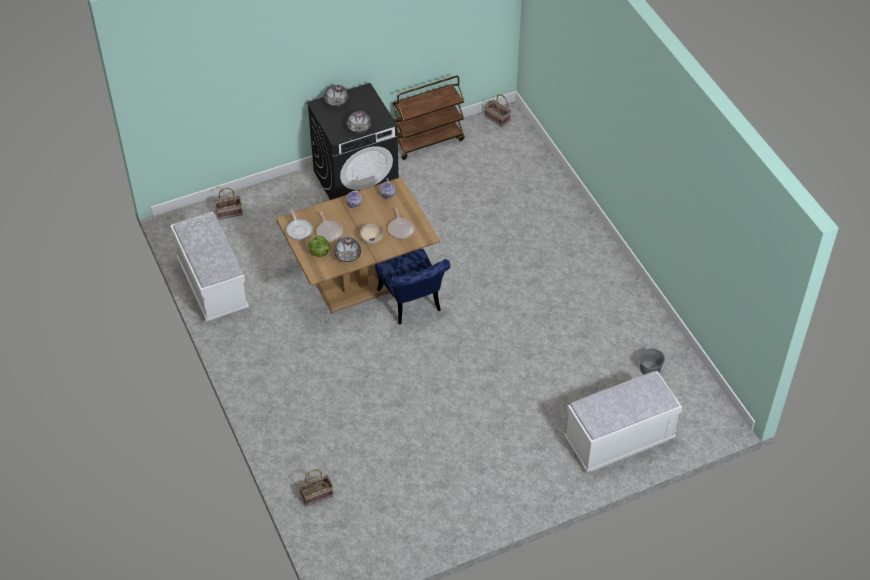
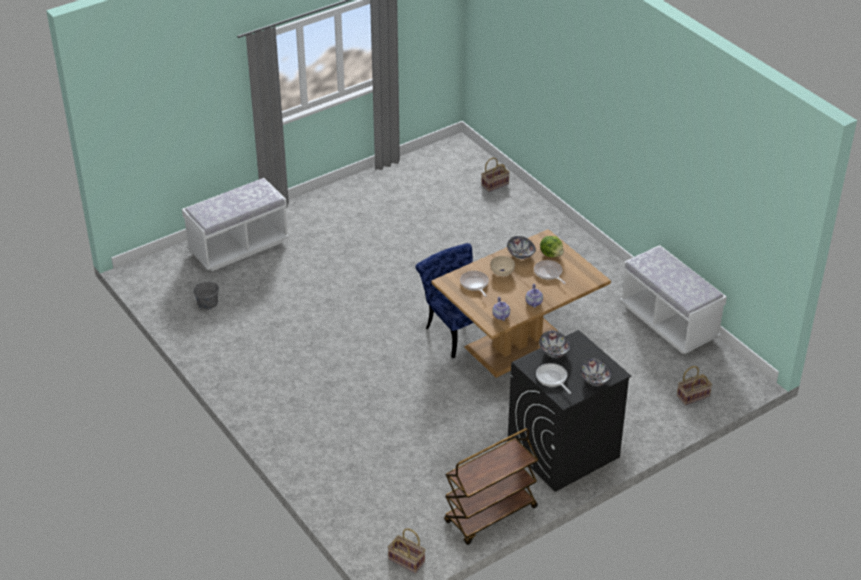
camera: 170 degrees right, 10 degrees down
frying pan [286,209,313,240] -> frying pan moved to [536,363,571,394]

